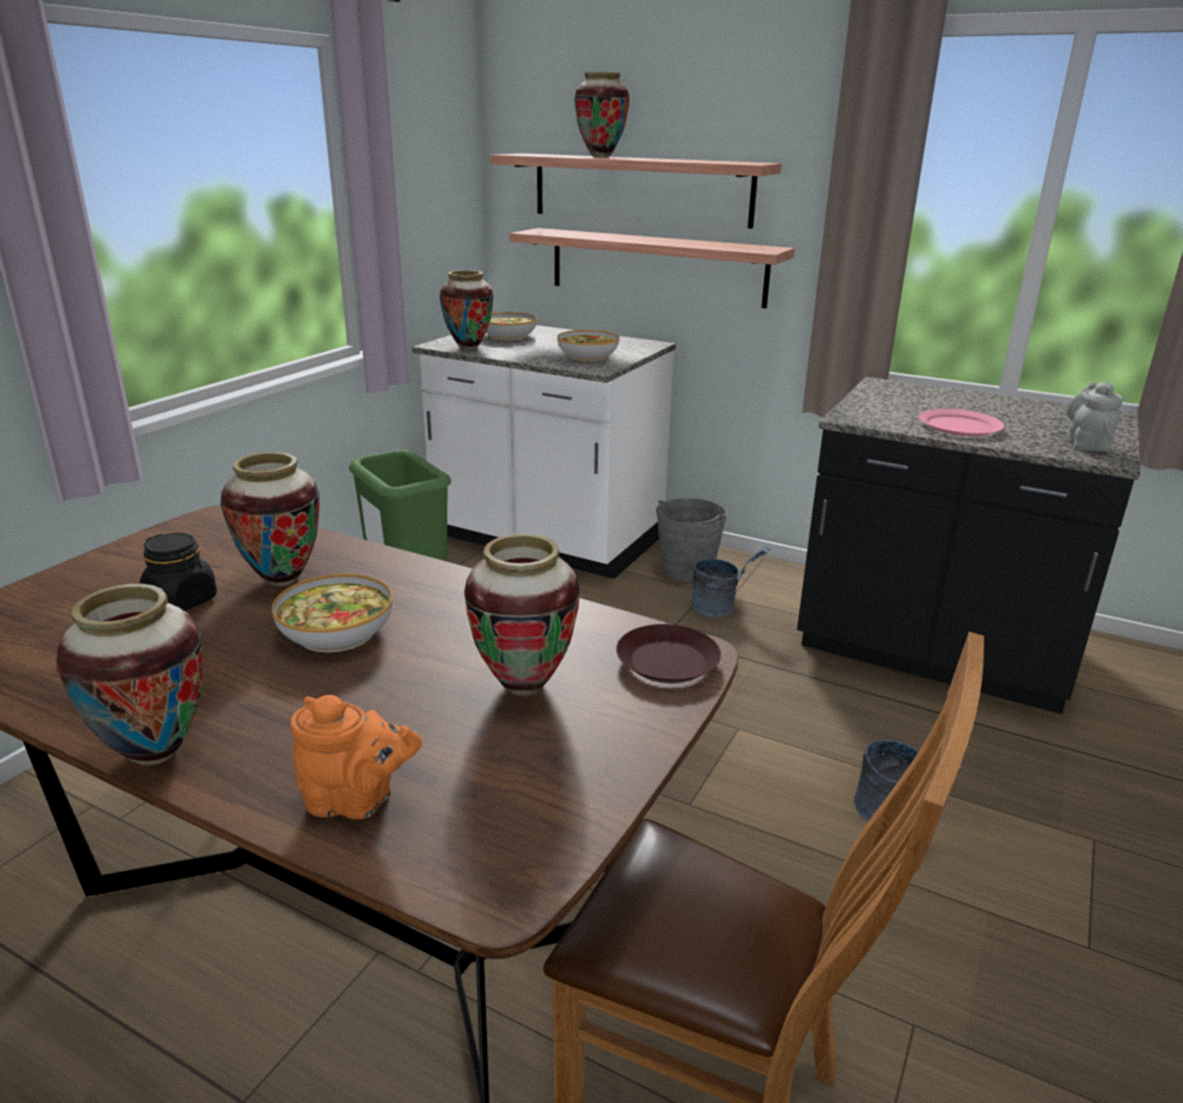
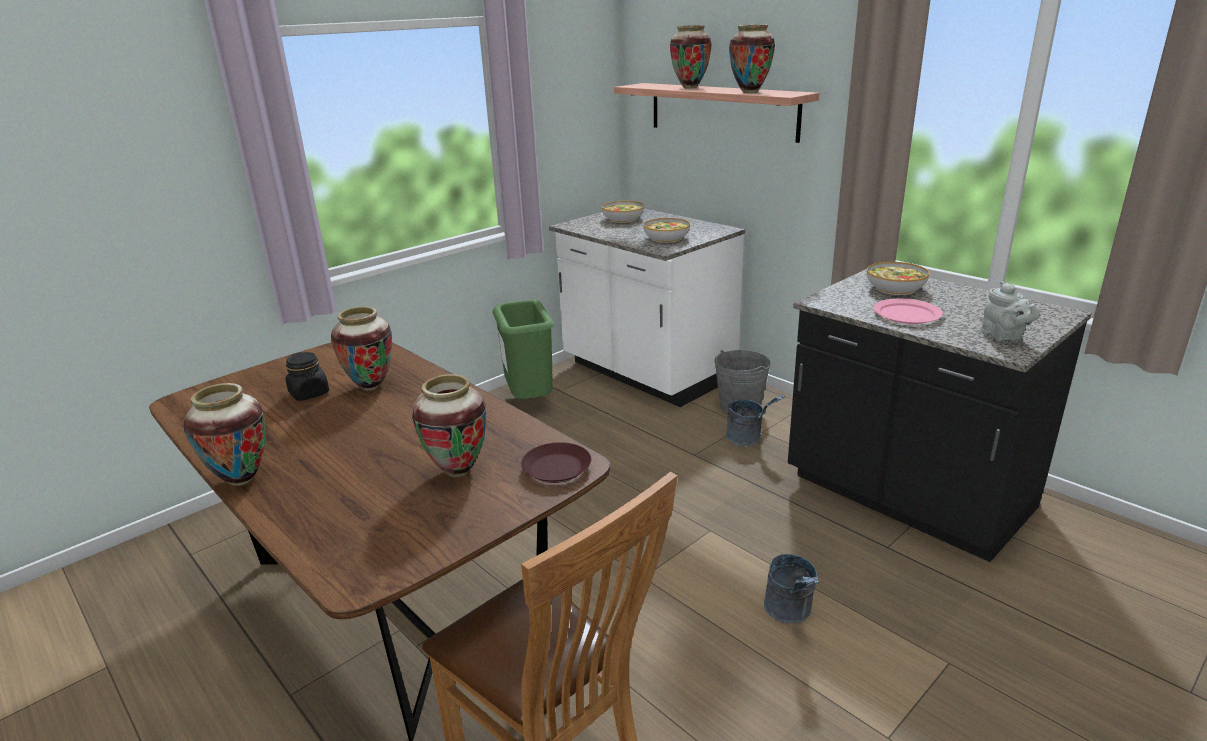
camera: 20 degrees right, 0 degrees up
bowl [272,574,392,653] -> bowl moved to [867,262,930,295]
orange teapot [290,695,422,819] -> none
vase [440,270,493,350] -> vase moved to [729,25,775,93]
shelf [509,228,795,308] -> none
grey teapot [1067,381,1123,452] -> grey teapot turned 135 degrees clockwise [982,281,1040,343]

